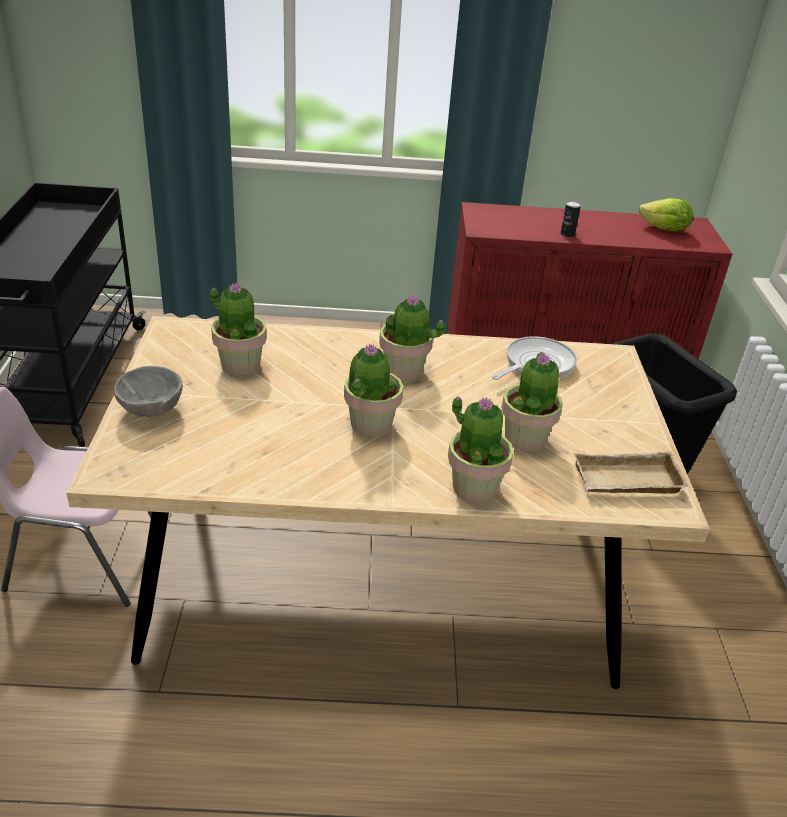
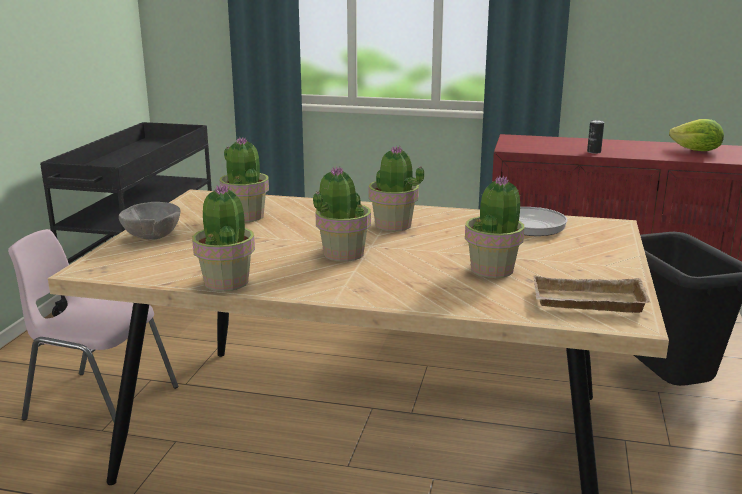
camera: 15 degrees right, 15 degrees down
potted plant [448,396,514,503] -> potted plant moved to [192,184,255,291]

